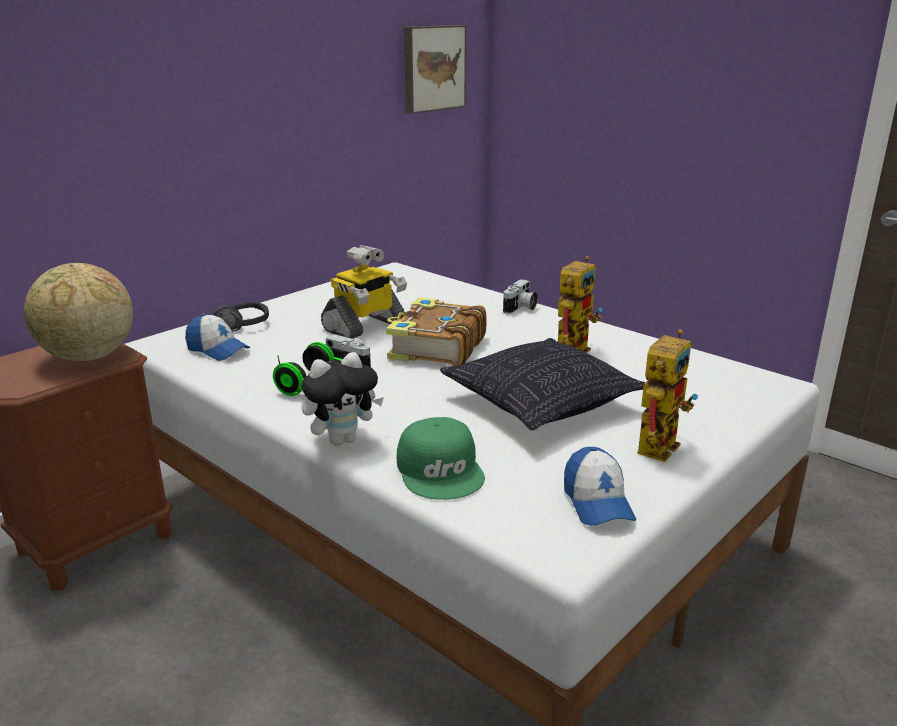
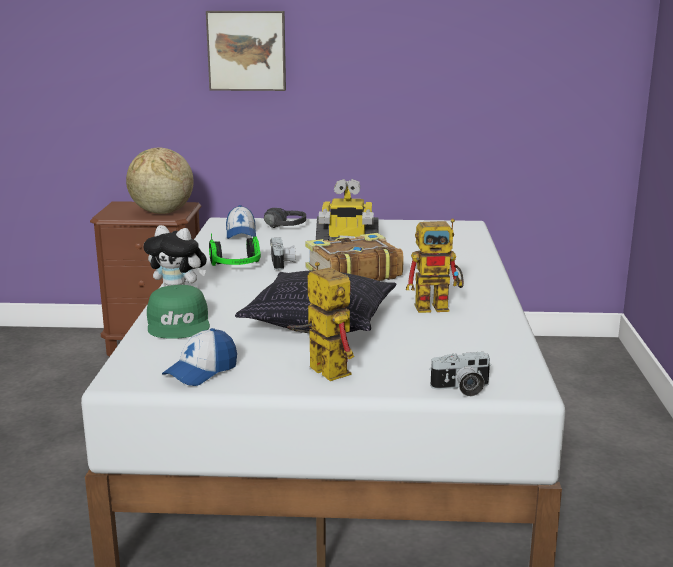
camera: 50 degrees right, 5 degrees down
green cap [397,417,485,500] -> green cap turned 45 degrees counterclockwise [147,285,210,339]
picture [404,25,467,114] -> picture moved to [206,11,286,91]
camera [503,279,538,314] -> camera moved to [429,352,491,396]
toy robot [637,329,698,462] -> toy robot turned 120 degrees counterclockwise [287,262,354,381]

